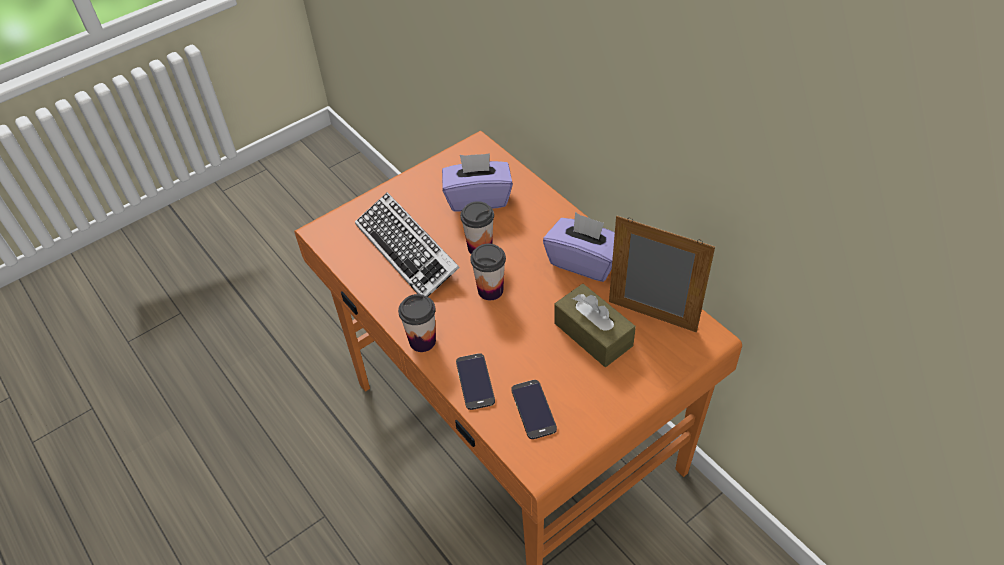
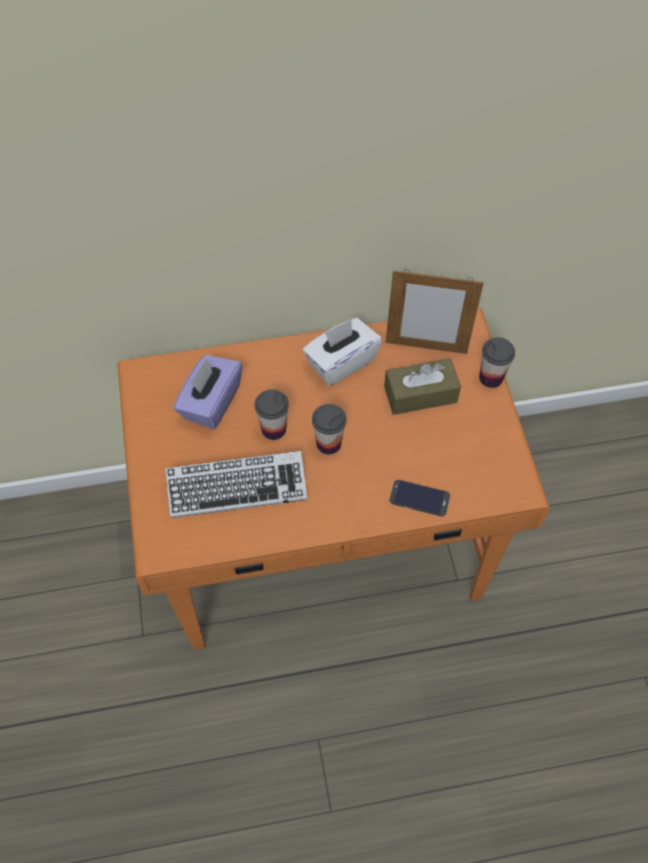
camera: 65 degrees left, 10 degrees up
cup [398,294,436,352] -> cup moved to [479,337,515,388]
phone [511,380,557,439] -> none
purple tissue box [543,212,615,282] -> white tissue box [303,318,382,386]
picture frame [609,216,715,333] -> picture frame turned 135 degrees counterclockwise [386,269,484,354]

